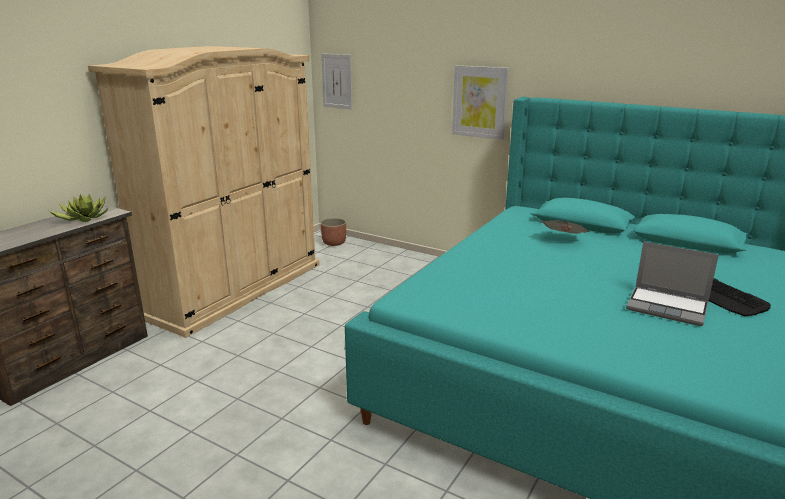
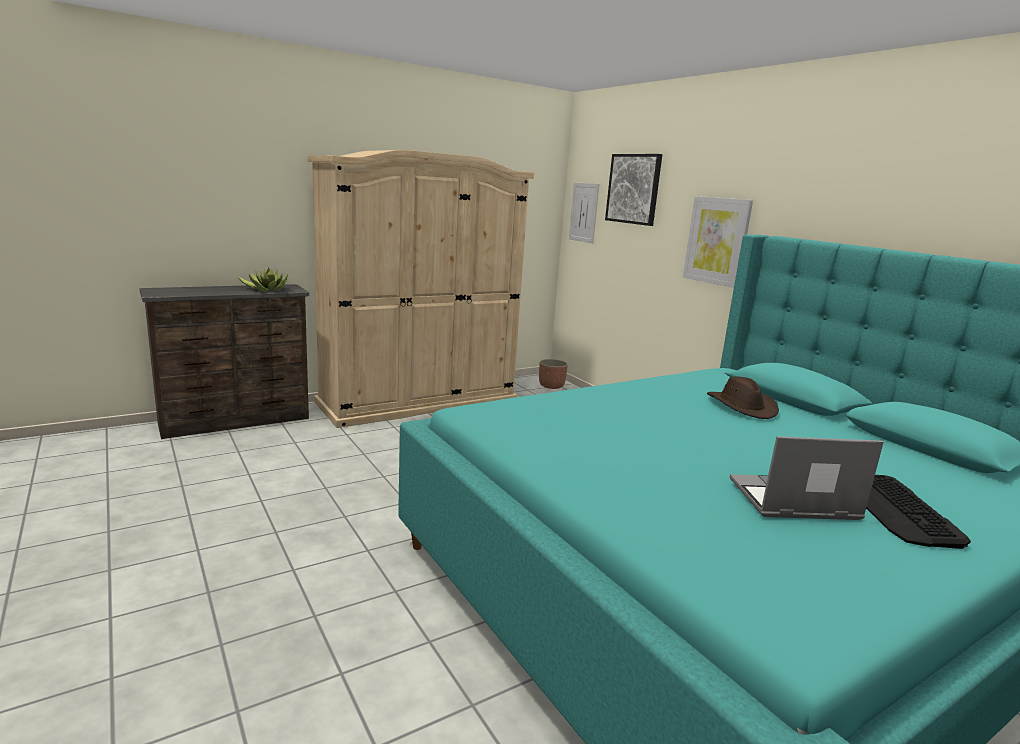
camera: 25 degrees right, 5 degrees down
newspaper [541,220,589,234] -> brown hat [707,377,779,419]
laptop [626,242,719,326] -> laptop turned 120 degrees clockwise [730,436,884,520]
none -> picture [605,154,662,226]

